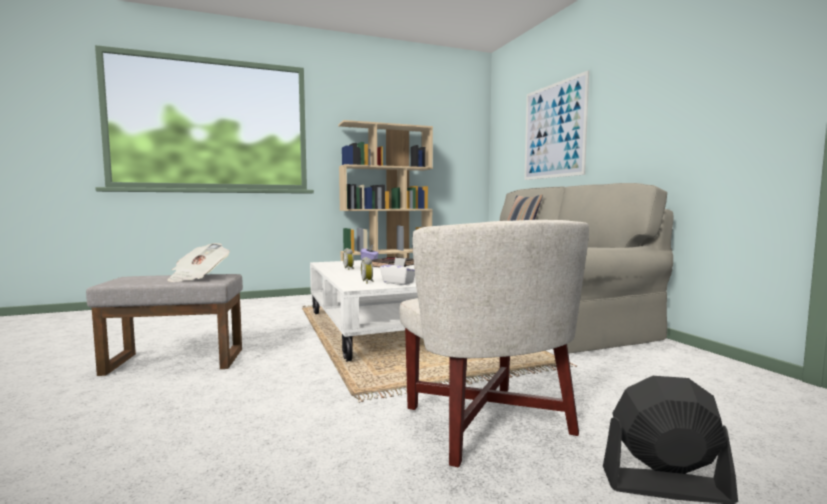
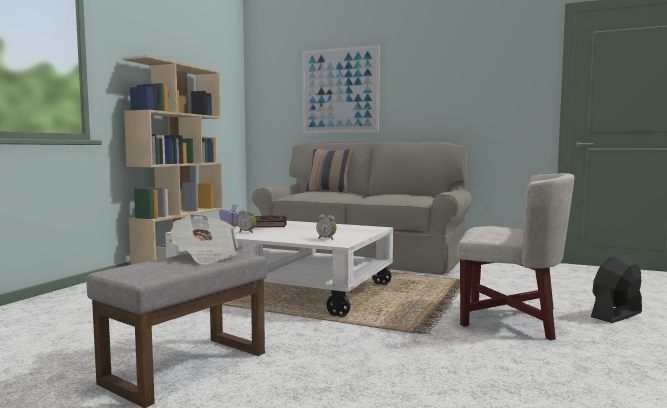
camera: 45 degrees left, 0 degrees up
white tissue box [380,257,415,285] -> none

